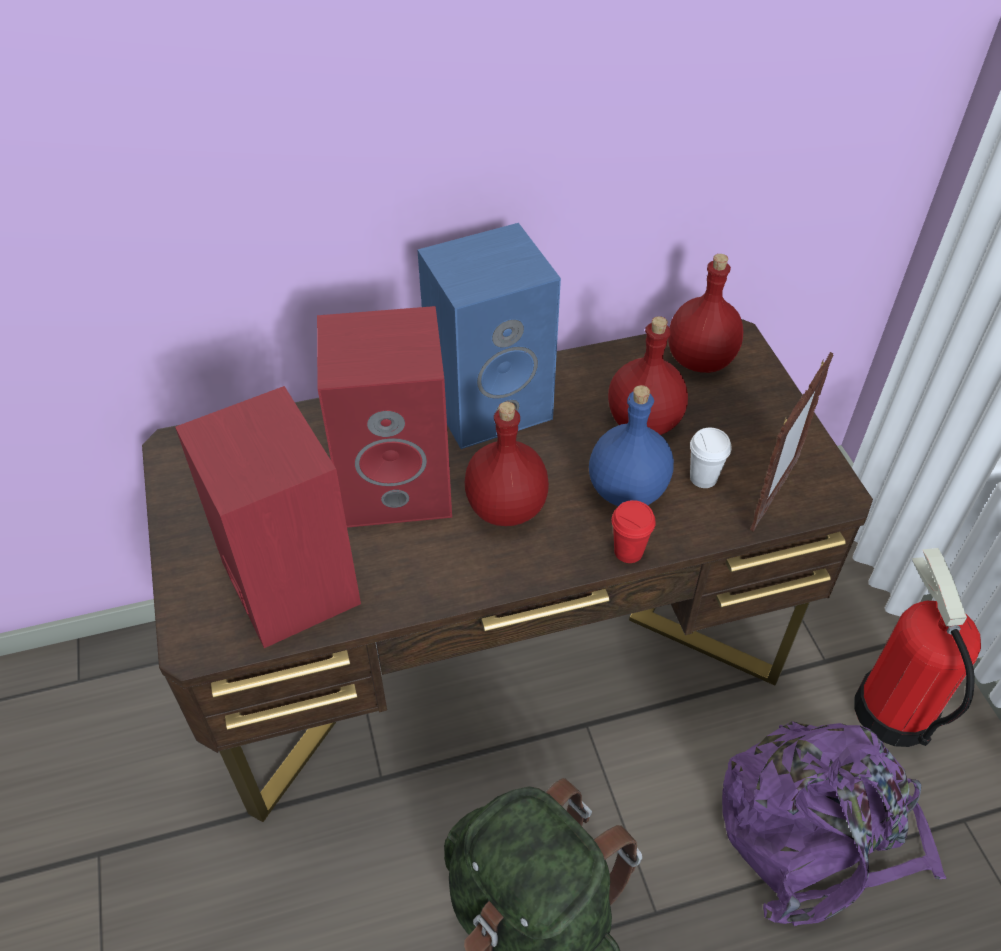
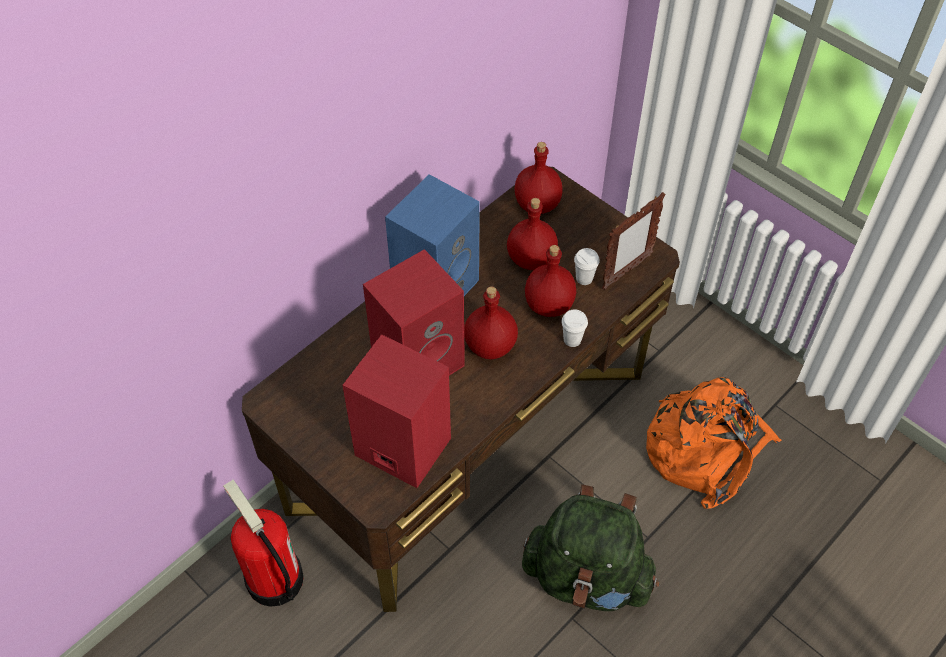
camera: 30 degrees left, 5 degrees up
blue bottle [589,385,674,506] -> red bottle [525,245,576,317]
red cup [612,500,656,563] -> white cup [561,309,588,347]
purple backpack [722,721,947,926] -> orange backpack [646,377,782,509]
picture frame [750,352,833,532] -> picture frame turned 45 degrees clockwise [602,192,666,290]
fire extinguisher [854,548,981,747] -> fire extinguisher moved to [223,480,304,607]

